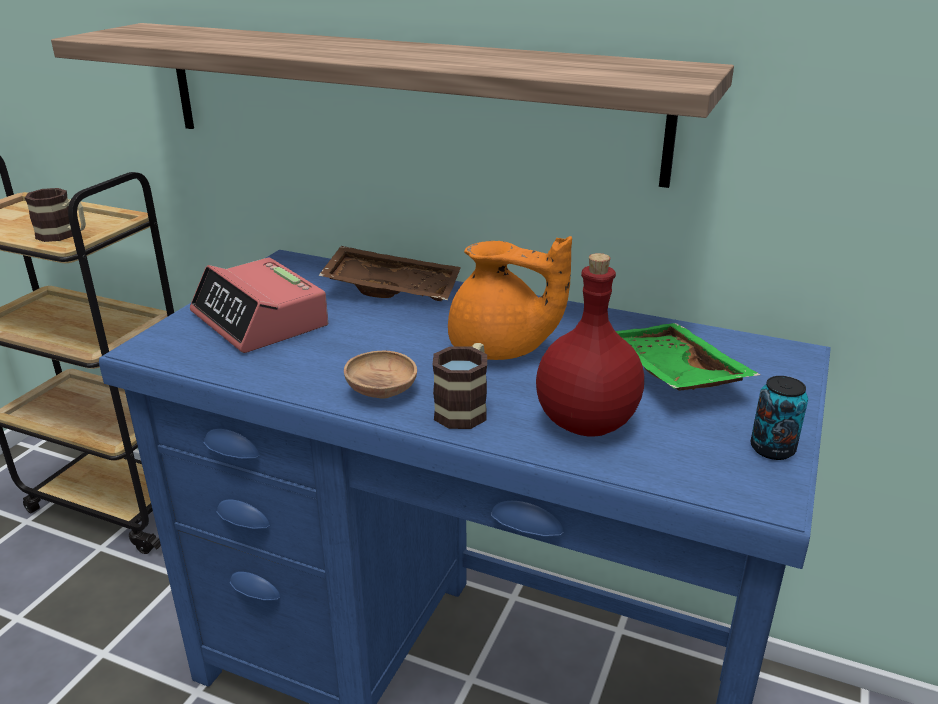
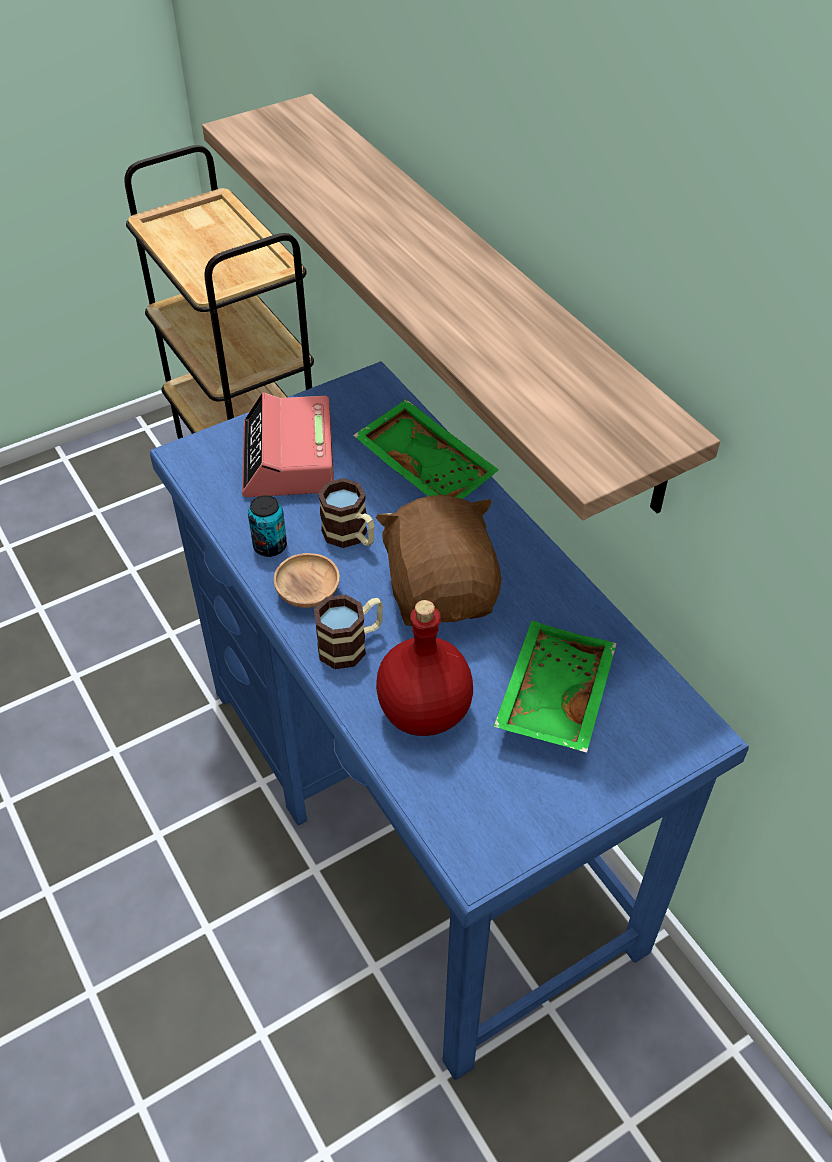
camera: 35 degrees right, 20 degrees up
mug [24,188,86,242] -> mug moved to [318,478,375,548]
brown tray [318,246,461,301] -> green tray [353,399,499,499]
orange teapot [448,236,572,360] -> brown plush toy [376,495,502,626]
can [750,376,808,460] -> can moved to [248,495,287,557]

